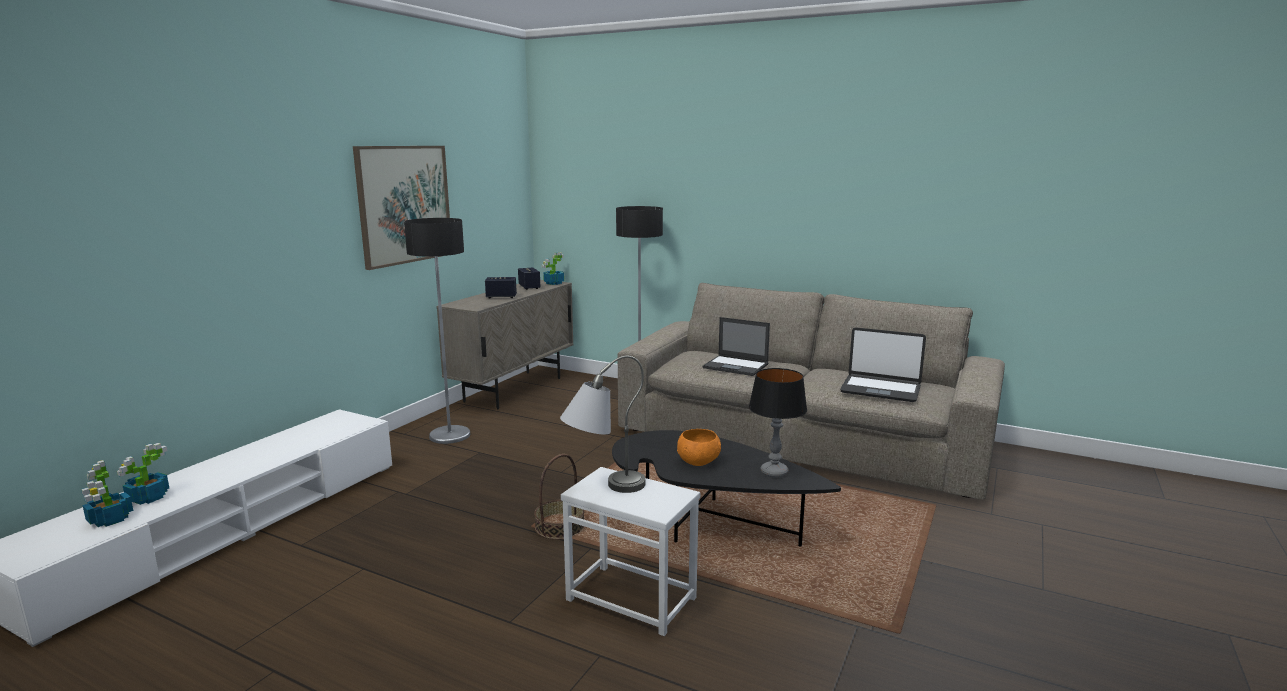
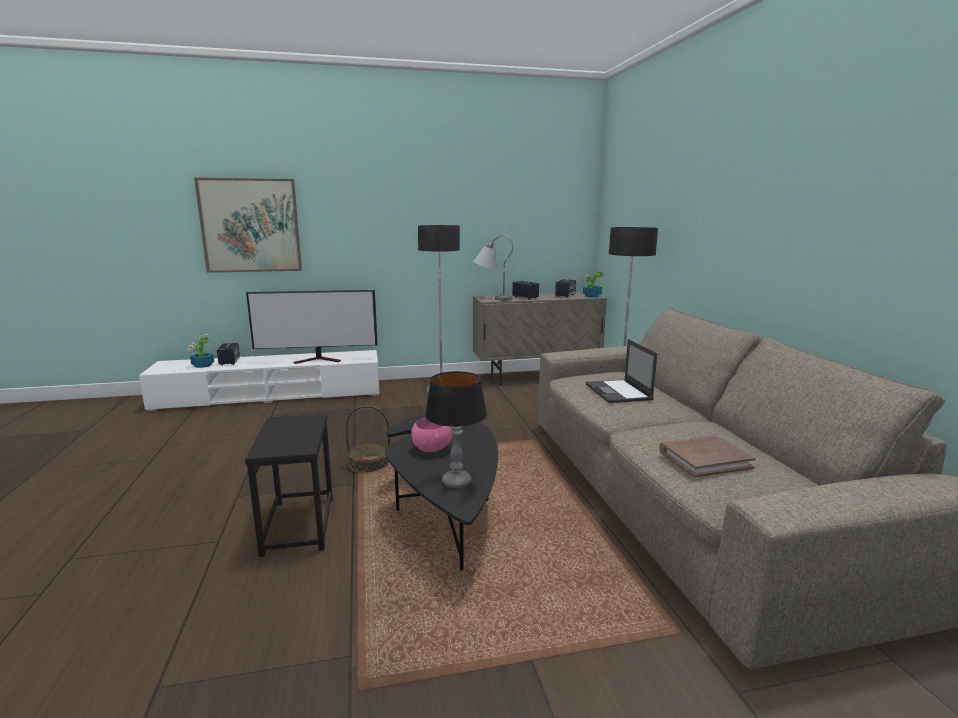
camera: 50 degrees right, 0 degrees up
potted plant [117,443,169,505] -> speaker [217,343,240,365]
picture [353,146,450,270] -> picture moved to [194,178,302,273]
grey table lamp [560,356,645,493] -> grey table lamp moved to [474,235,513,301]
white side table [561,467,700,636] -> black side table [245,414,333,557]
orange bowl [677,429,721,466] -> pink bowl [411,417,453,452]
laptop [840,327,926,402] -> brown book [659,435,756,477]
none -> television [246,290,378,364]

